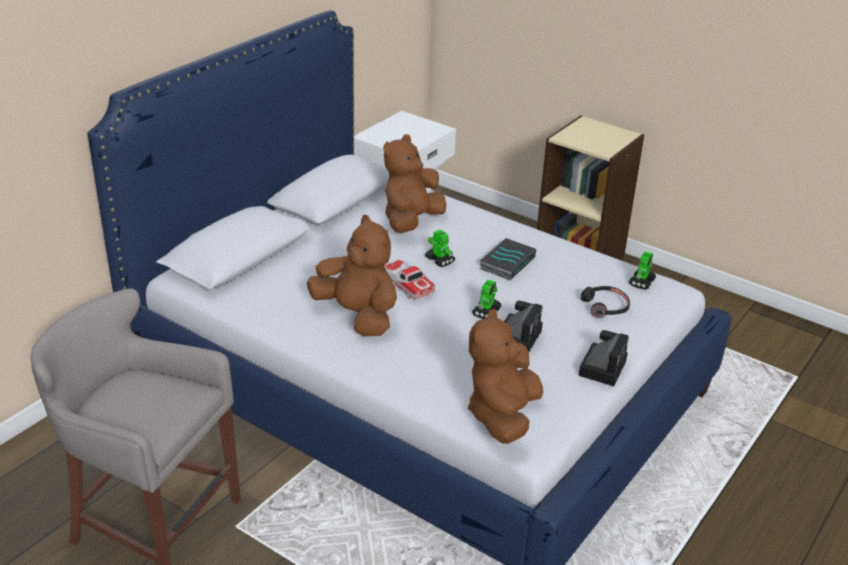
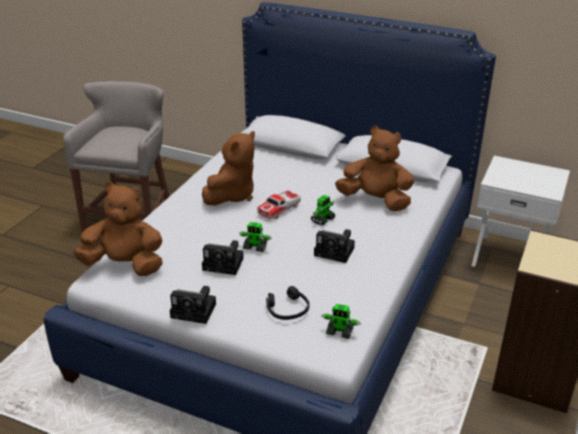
camera: 80 degrees right, 0 degrees up
book [480,238,536,280] -> camera [314,229,355,263]

